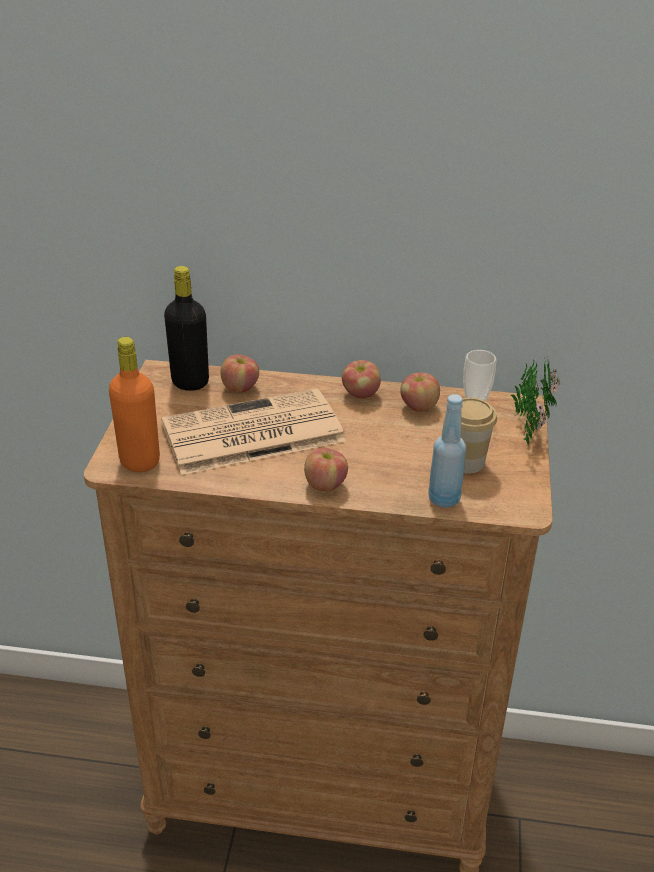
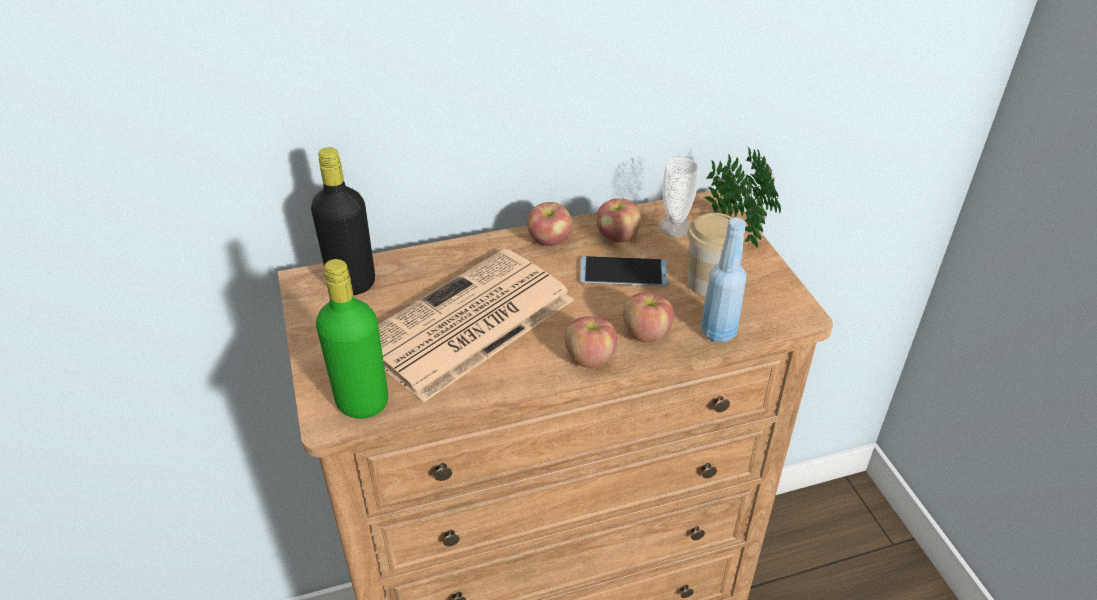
camera: 25 degrees left, 5 degrees up
orange bottle [109,337,160,472] -> green bottle [316,259,388,419]
apple [220,355,259,393] -> apple moved to [623,292,674,343]
none -> phone [580,256,668,286]

